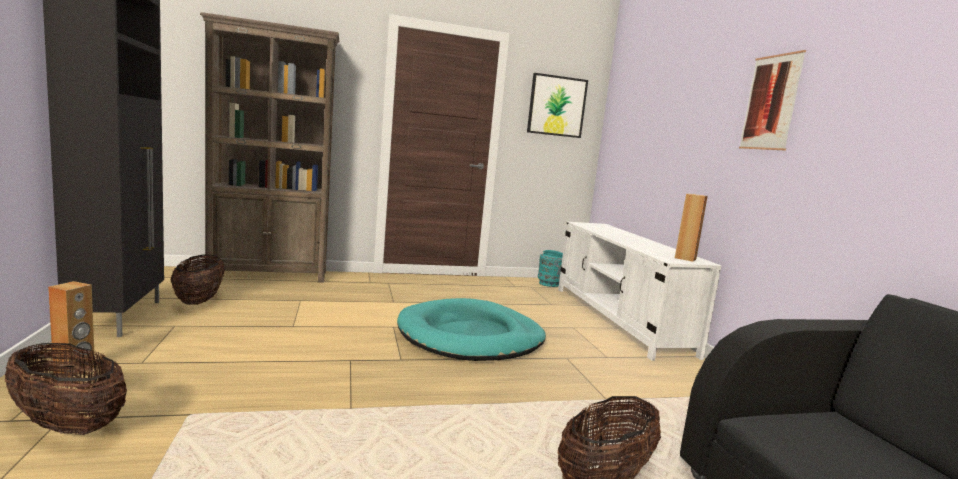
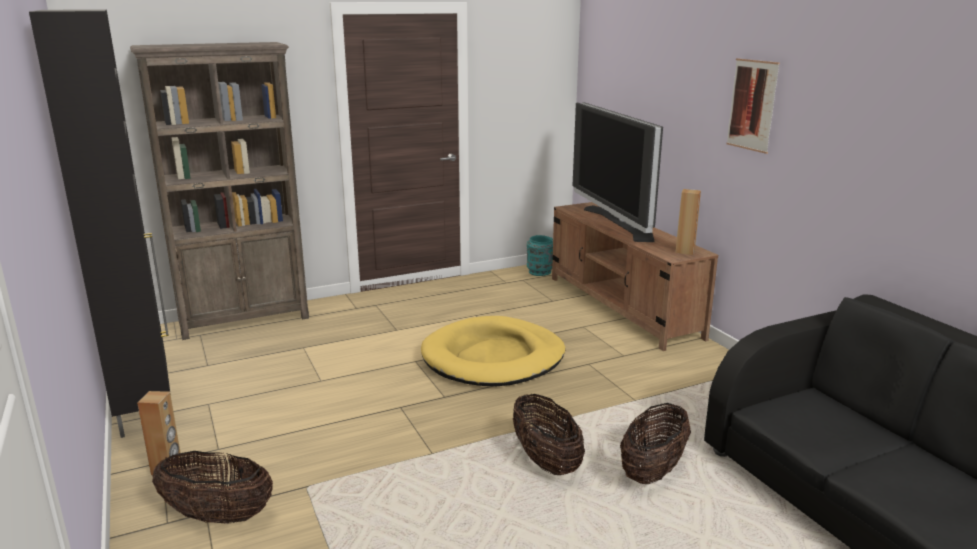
camera: 10 degrees left, 10 degrees up
basket [171,254,225,305] -> basket moved to [513,394,585,475]
turquoise dog bed [397,298,546,361] -> yellow dog bed [421,316,565,386]
picture [527,73,588,138] -> none
white tv stand [558,222,722,361] -> brown tv stand [552,202,718,351]
none -> television [573,102,663,242]

